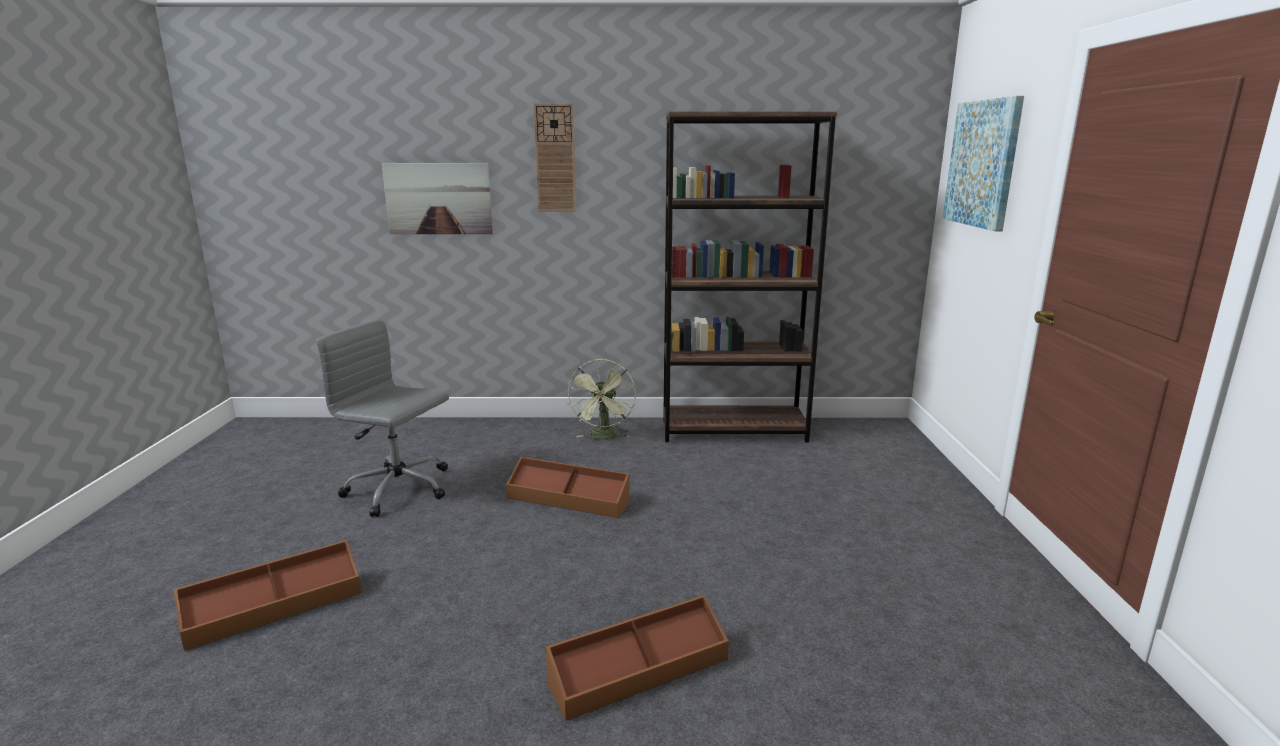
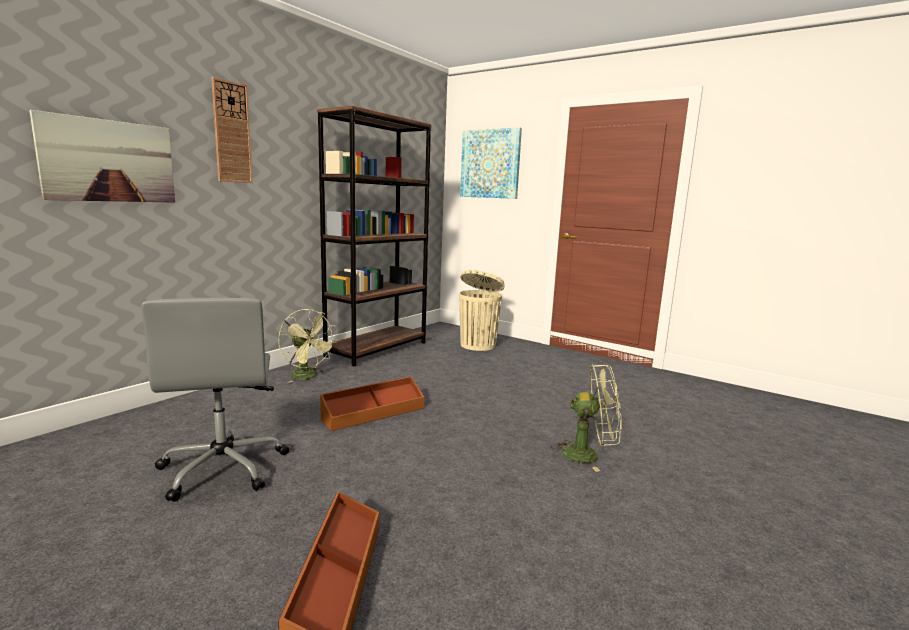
camera: 55 degrees left, 5 degrees down
grey office chair [316,319,449,517] -> grey office chair turned 75 degrees counterclockwise [141,297,289,502]
brown storage box [546,595,729,721] -> green fan [551,364,622,472]
none -> beige trash can [459,270,505,351]

